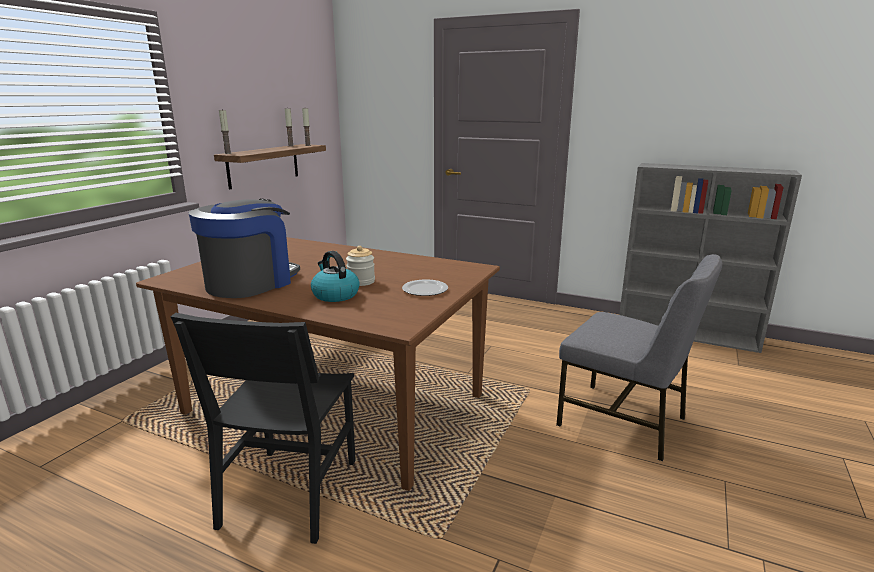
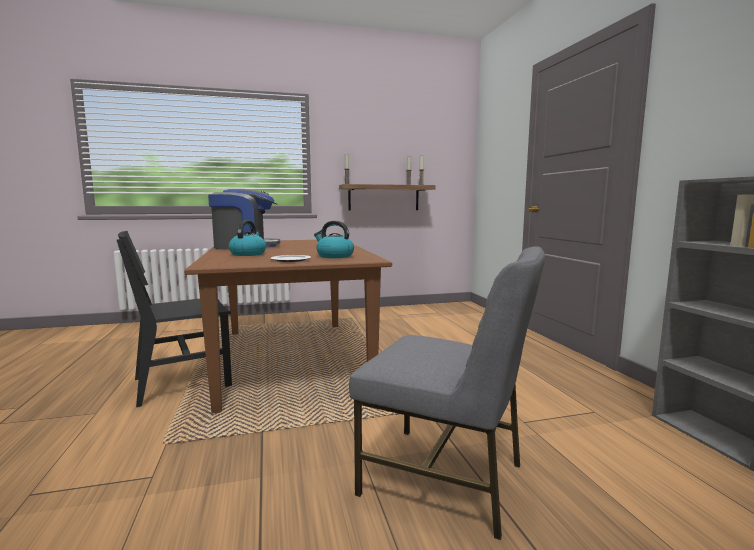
camera: 50 degrees right, 10 degrees down
jar [346,246,375,286] -> none
grey chair [556,254,722,461] -> grey chair turned 60 degrees counterclockwise [349,246,545,540]
none -> kettle [314,221,354,258]

